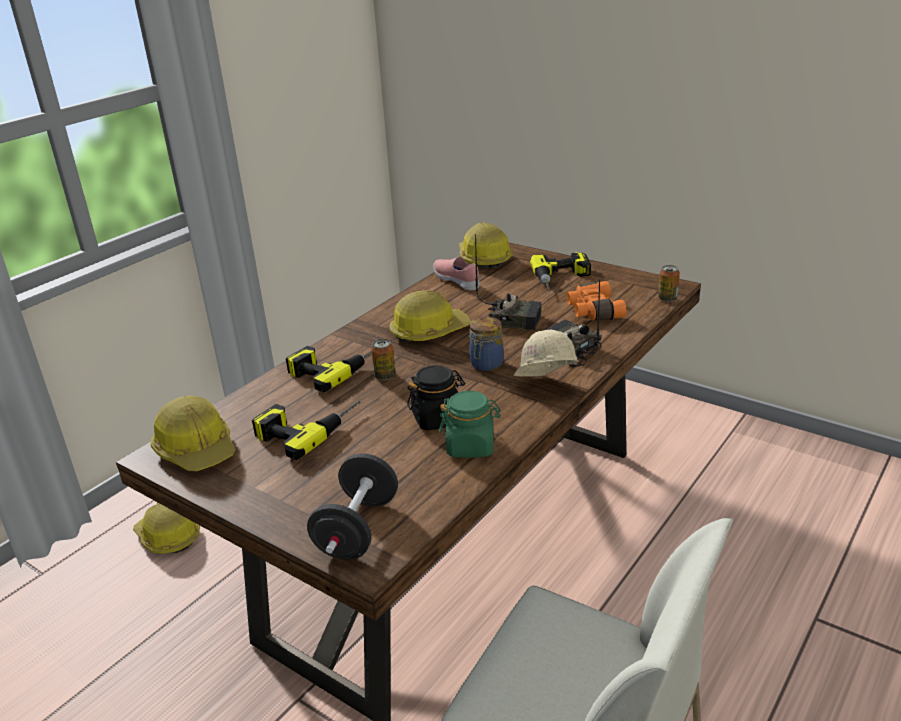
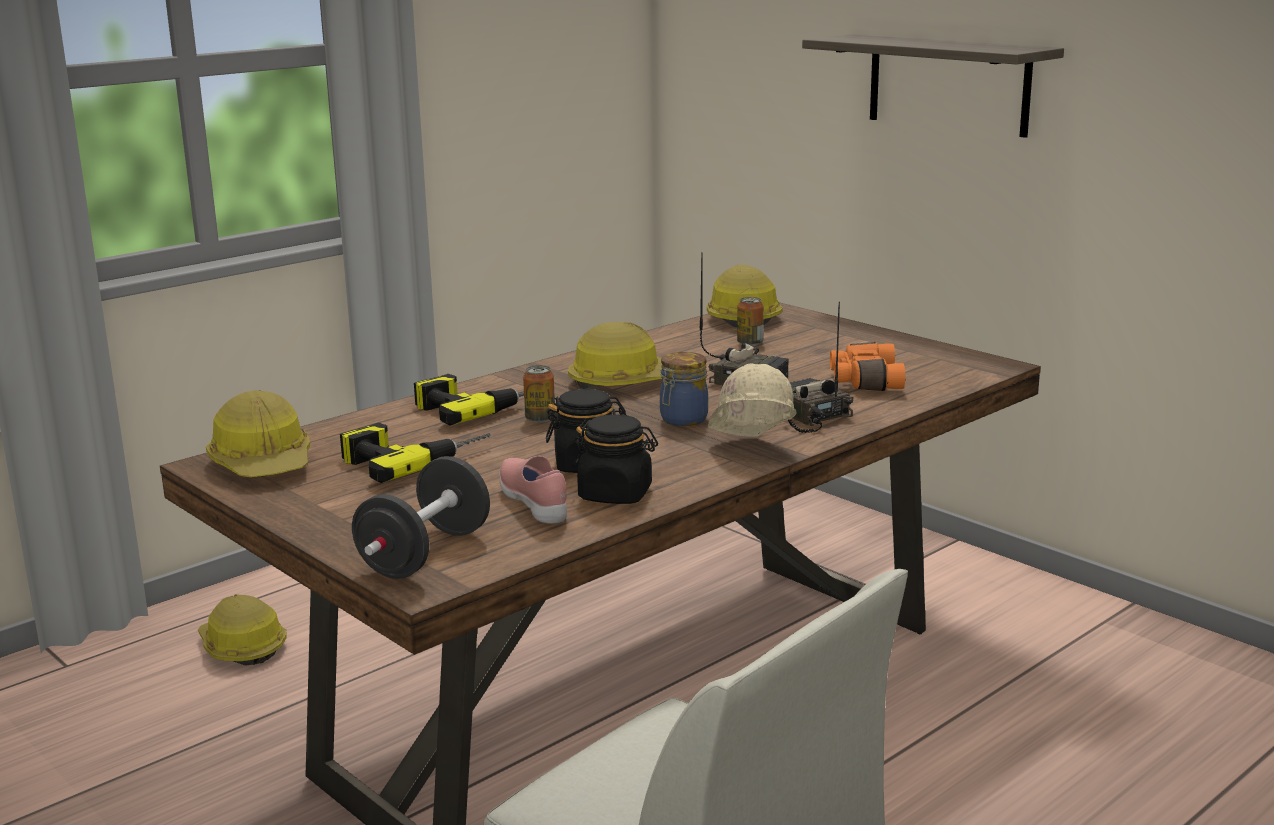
camera: 10 degrees right, 10 degrees down
pink shoe [433,257,479,290] -> pink shoe moved to [499,456,567,524]
green jar [439,391,501,458] -> black jar [573,414,658,504]
power drill [530,252,591,292] -> none
can [658,265,680,302] -> can moved to [737,297,764,346]
none -> shelf [802,34,1064,138]

